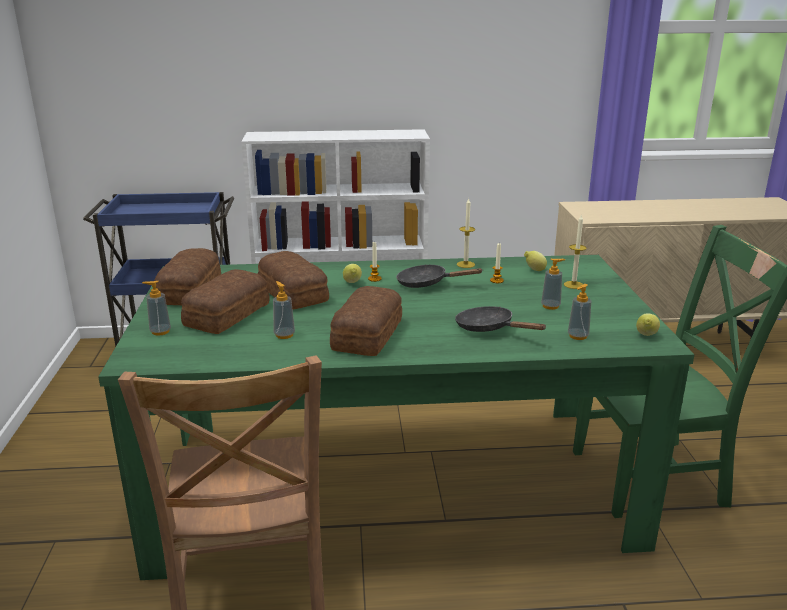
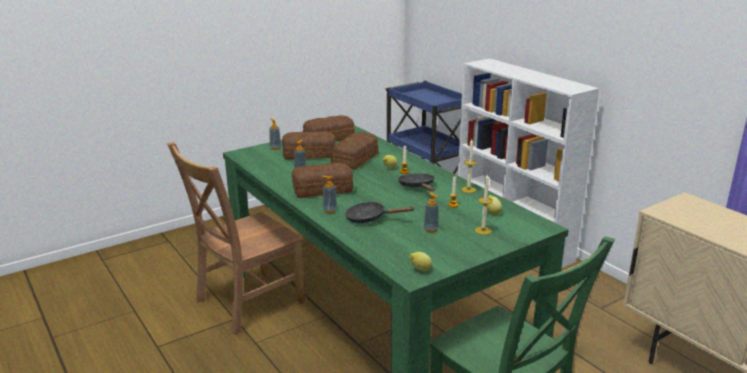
camera: 60 degrees right, 0 degrees up
black frying pan [455,306,547,332] -> black frying pan turned 90 degrees counterclockwise [345,202,415,223]
soap dispenser [568,284,591,340] -> soap dispenser moved to [322,176,337,214]

